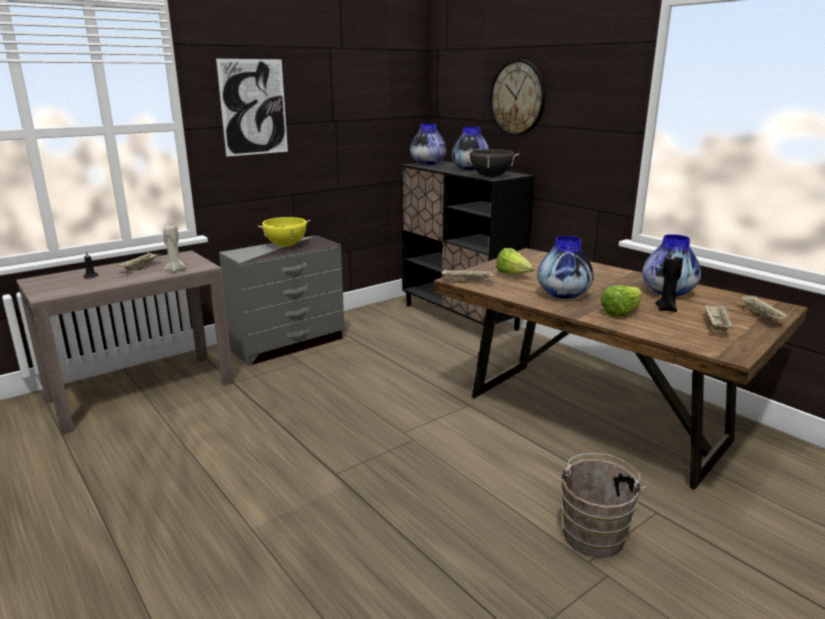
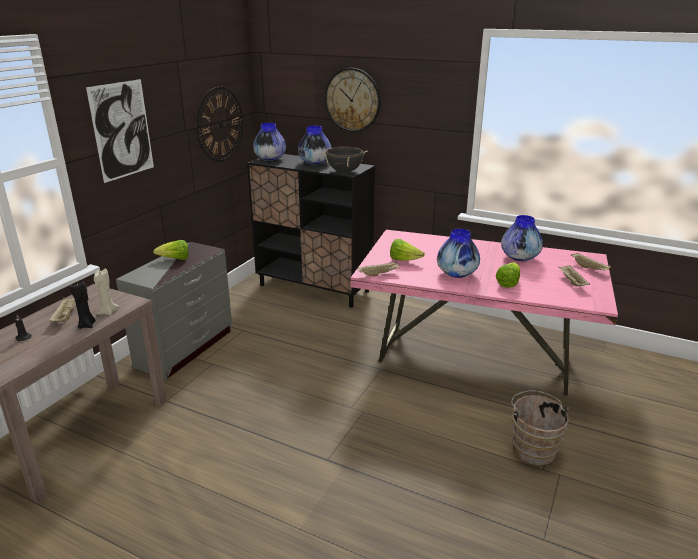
camera: 25 degrees left, 5 degrees up
yellow cooking pot [258,217,311,247] -> lettuce [153,240,189,260]
brown dining table [434,248,808,489] -> pink dining table [351,230,618,395]
black candle [655,254,683,312] -> black candle moved to [70,281,96,329]
none -> wall clock [196,87,243,162]

